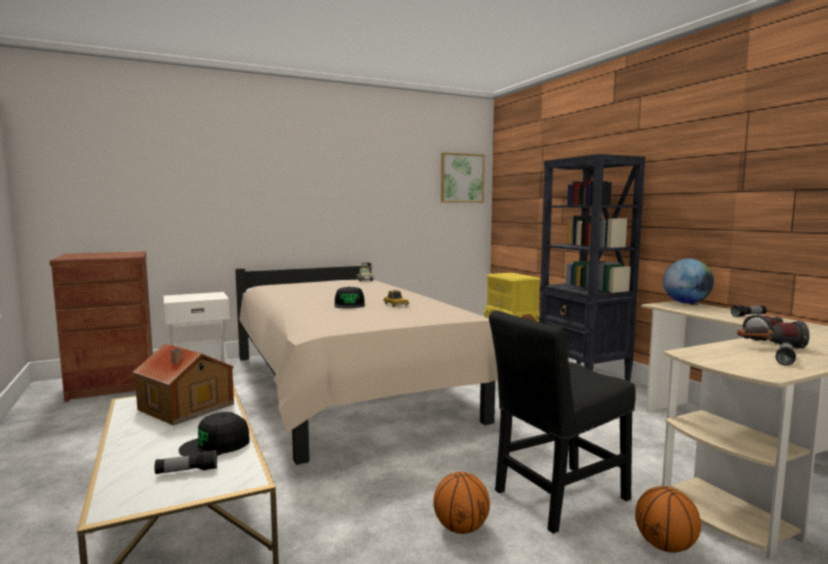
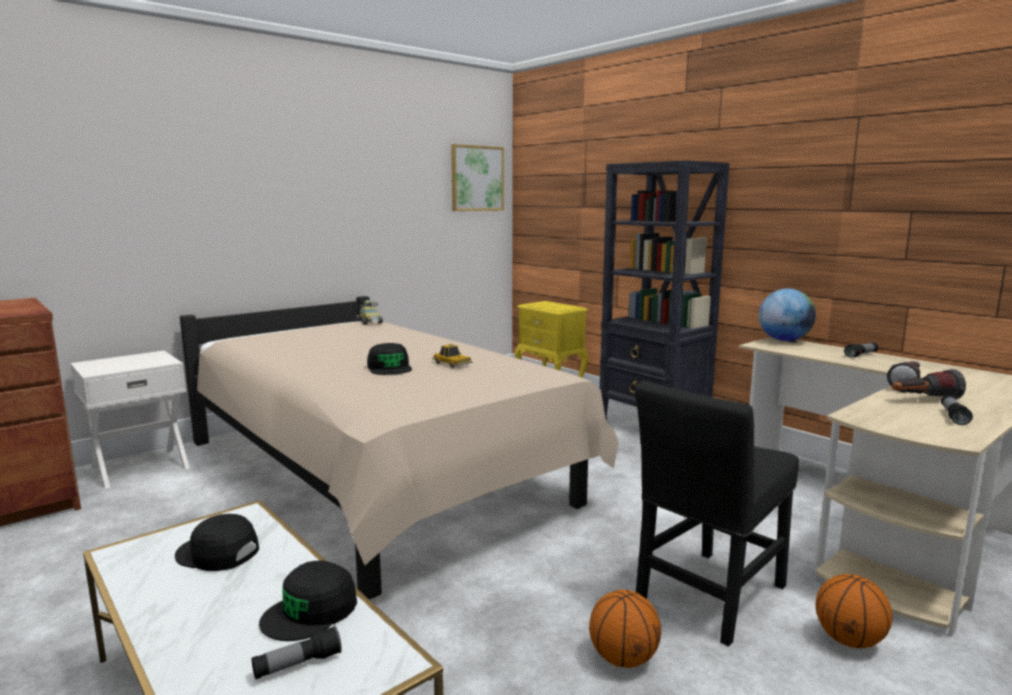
camera: 15 degrees left, 5 degrees up
toy house [133,344,234,426] -> black cap [175,514,259,571]

